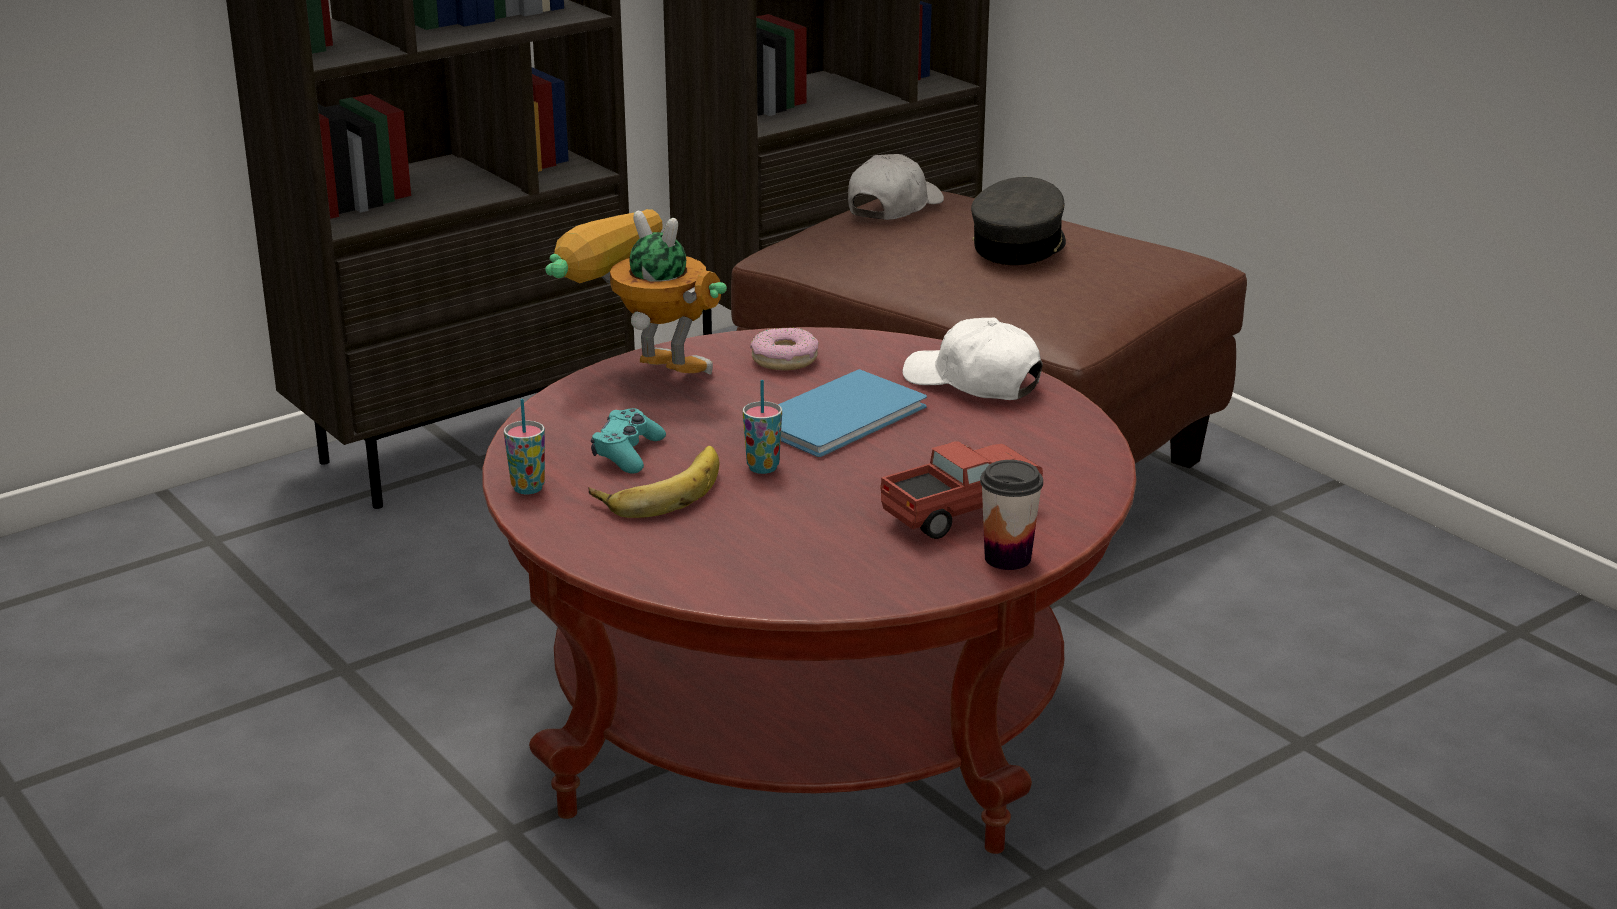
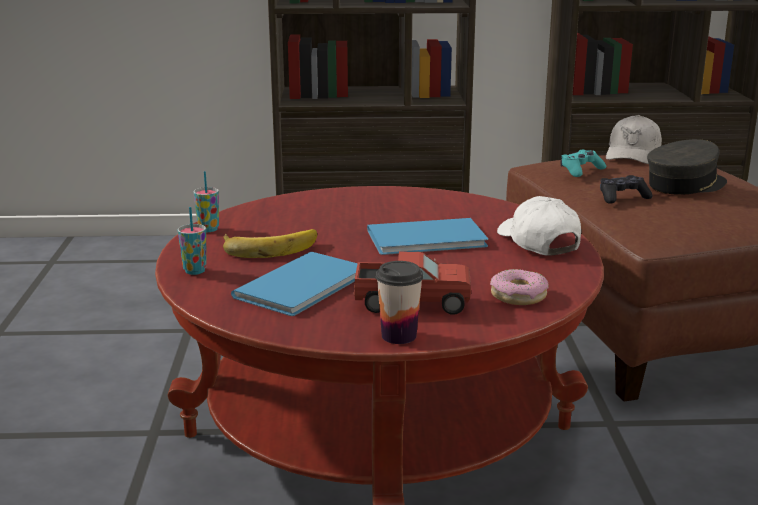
camera: 35 degrees right, 5 degrees down
toy robot [545,209,727,375] -> none
turquoise game controller [591,408,666,474] -> turquoise game controller moved to [560,150,606,177]
cup [743,380,782,474] -> cup moved to [178,207,206,275]
donut [750,327,819,371] -> donut moved to [490,269,549,305]
white cap [848,154,944,220] -> white cap turned 135 degrees clockwise [606,115,662,164]
none -> blue book [231,252,358,316]
none -> black game controller [600,175,653,204]

